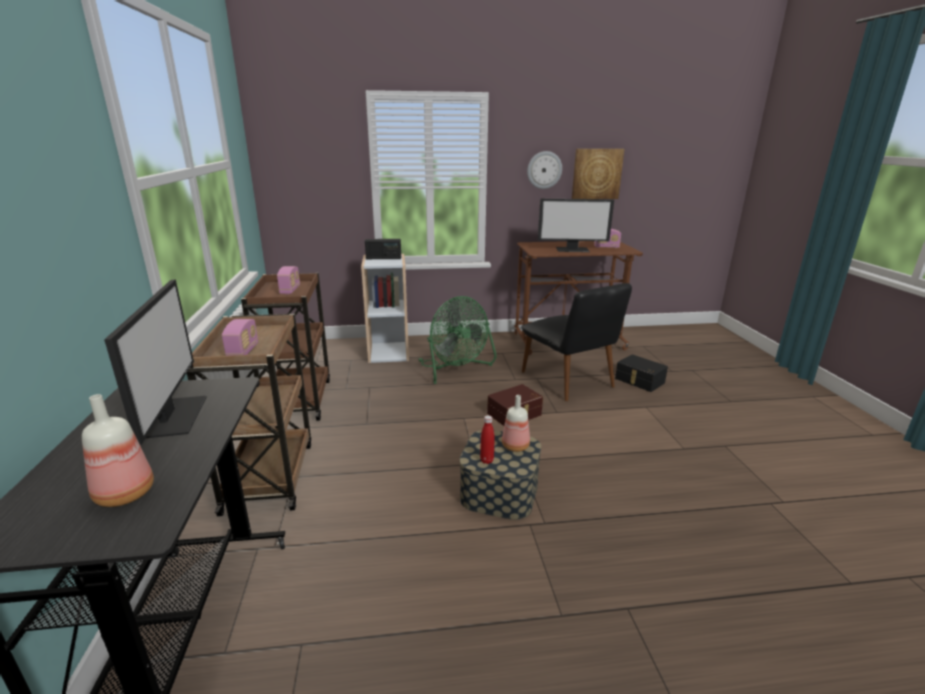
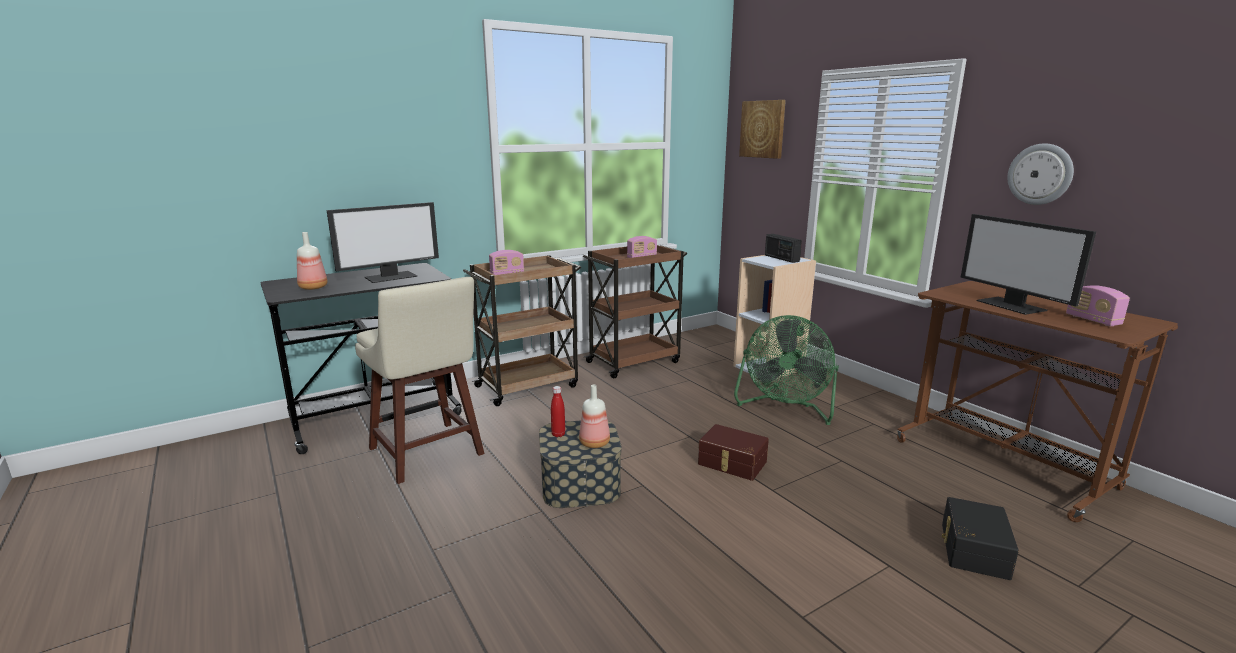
camera: 65 degrees right, 5 degrees down
black chair [521,283,632,401] -> none
picture [572,149,624,199] -> picture moved to [739,100,786,159]
none -> beige stool [355,277,484,484]

